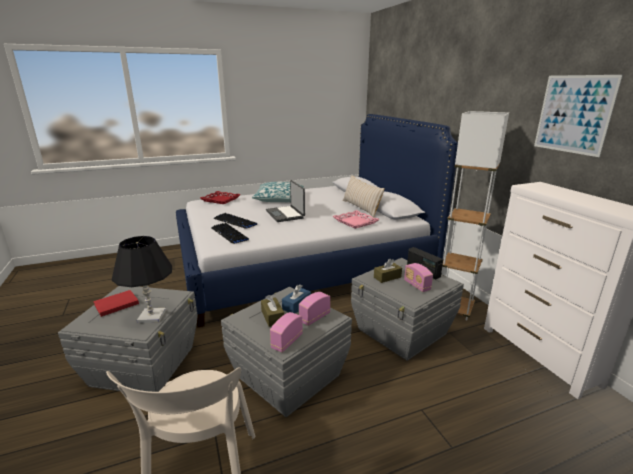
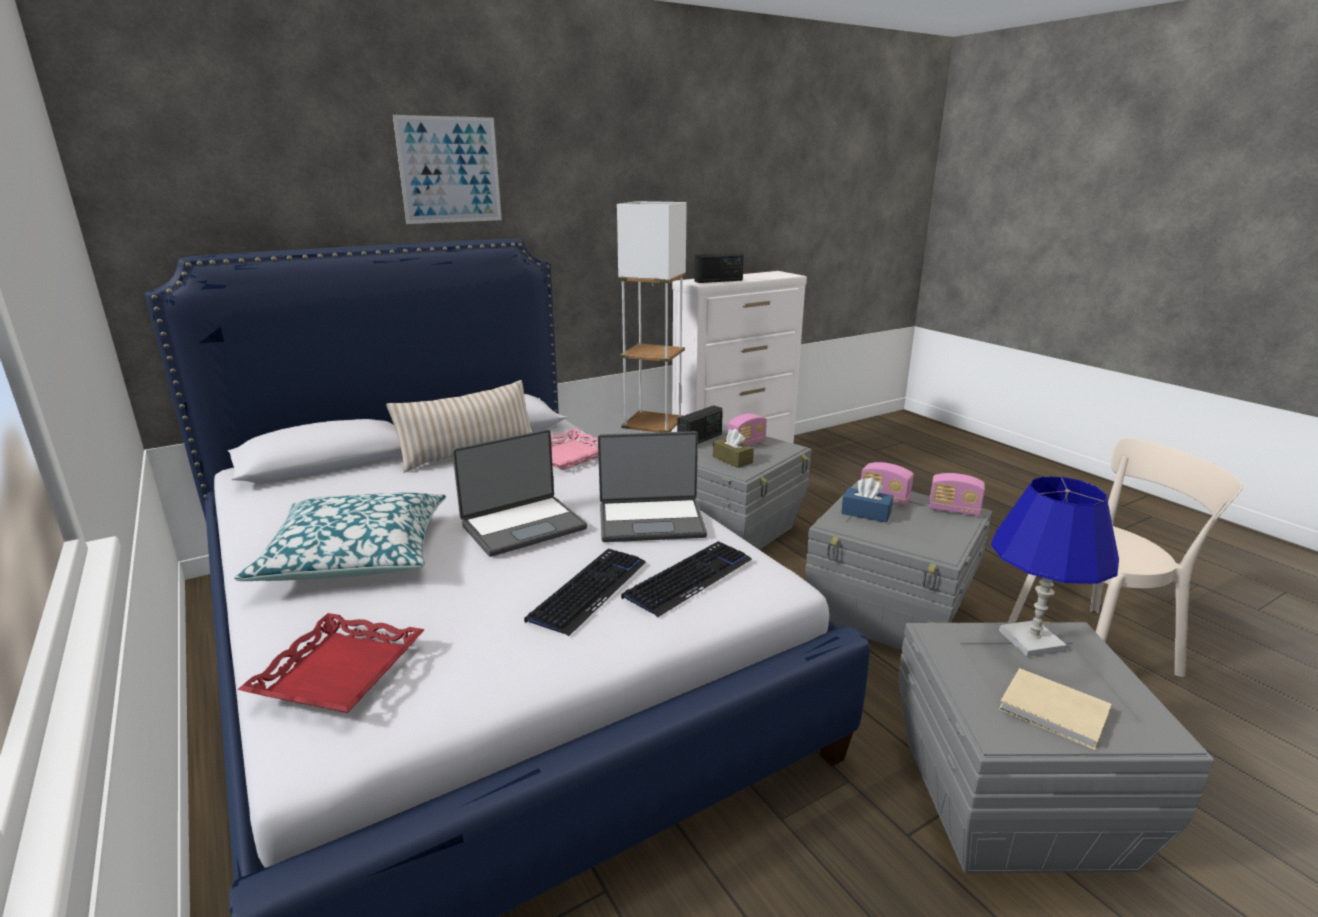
camera: 100 degrees left, 0 degrees up
red book [93,290,139,317] -> beige book [999,668,1112,750]
black table lamp [112,236,172,323] -> blue table lamp [990,476,1119,657]
brown tissue box [261,295,284,327] -> none
picture [534,75,623,157] -> picture moved to [393,115,502,224]
none -> laptop [598,431,707,542]
none -> radio [694,252,744,283]

